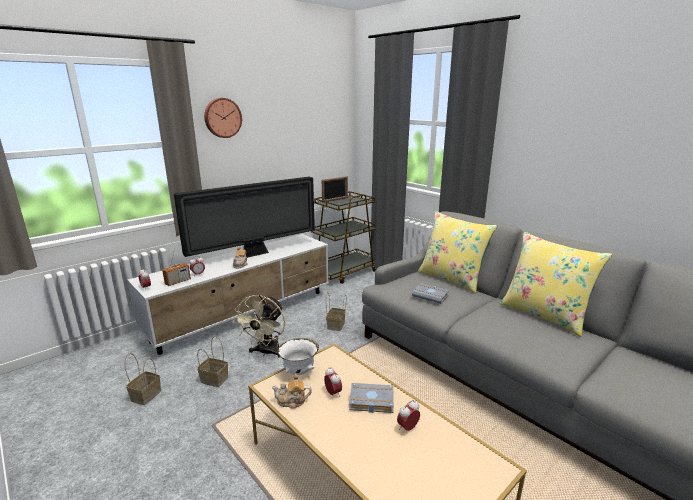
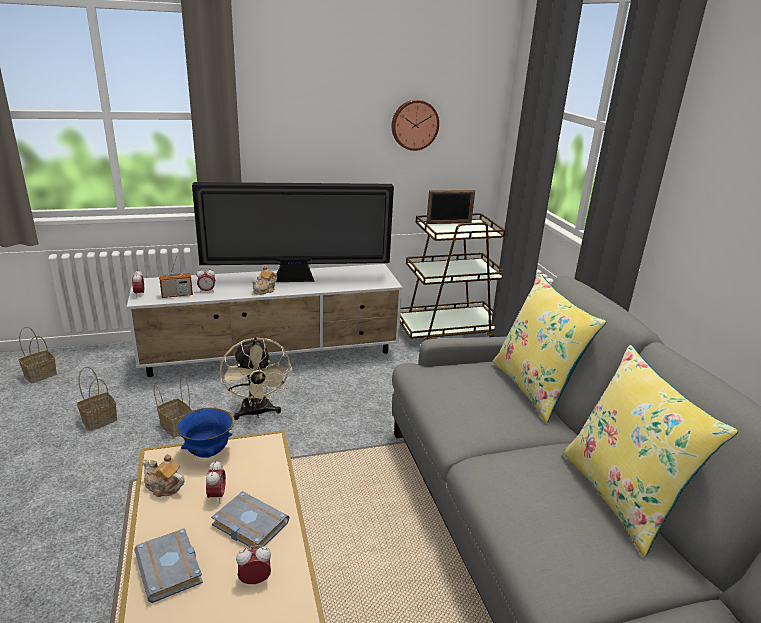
camera: 25 degrees right, 5 degrees up
wall clock [204,98,242,138] -> wall clock moved to [392,100,439,151]
beige fan [233,295,285,358] -> beige fan turned 60 degrees counterclockwise [220,337,292,420]
white bowl [277,338,319,375] -> blue bowl [176,408,235,458]
basket [326,292,346,331] -> basket moved to [19,327,57,383]
grey book [412,283,450,304] -> grey book moved to [134,528,203,603]

